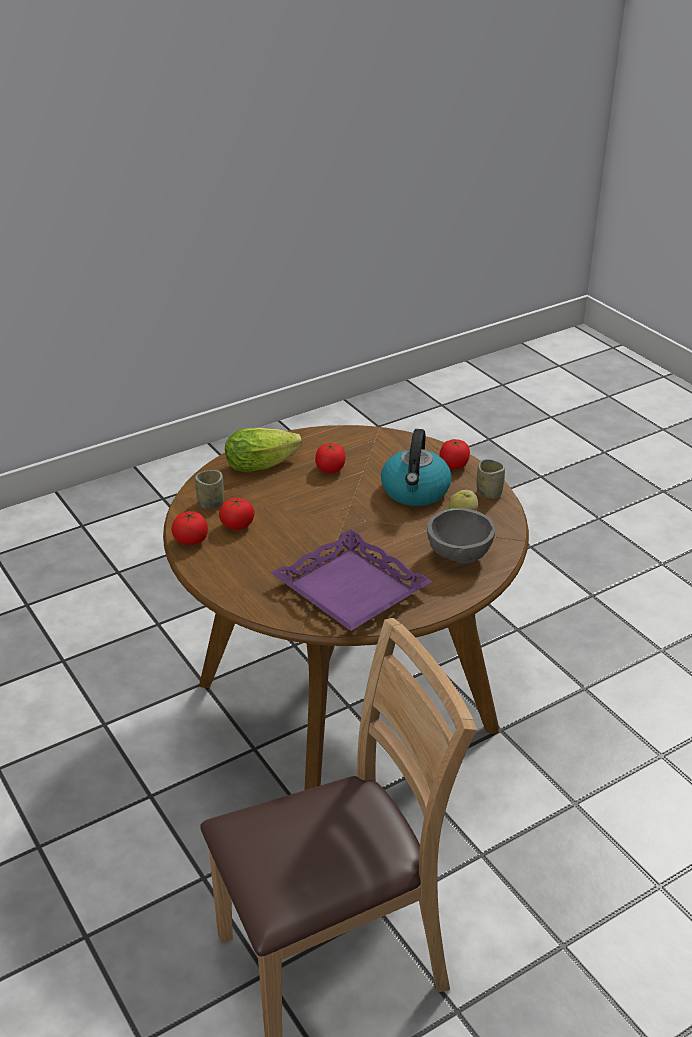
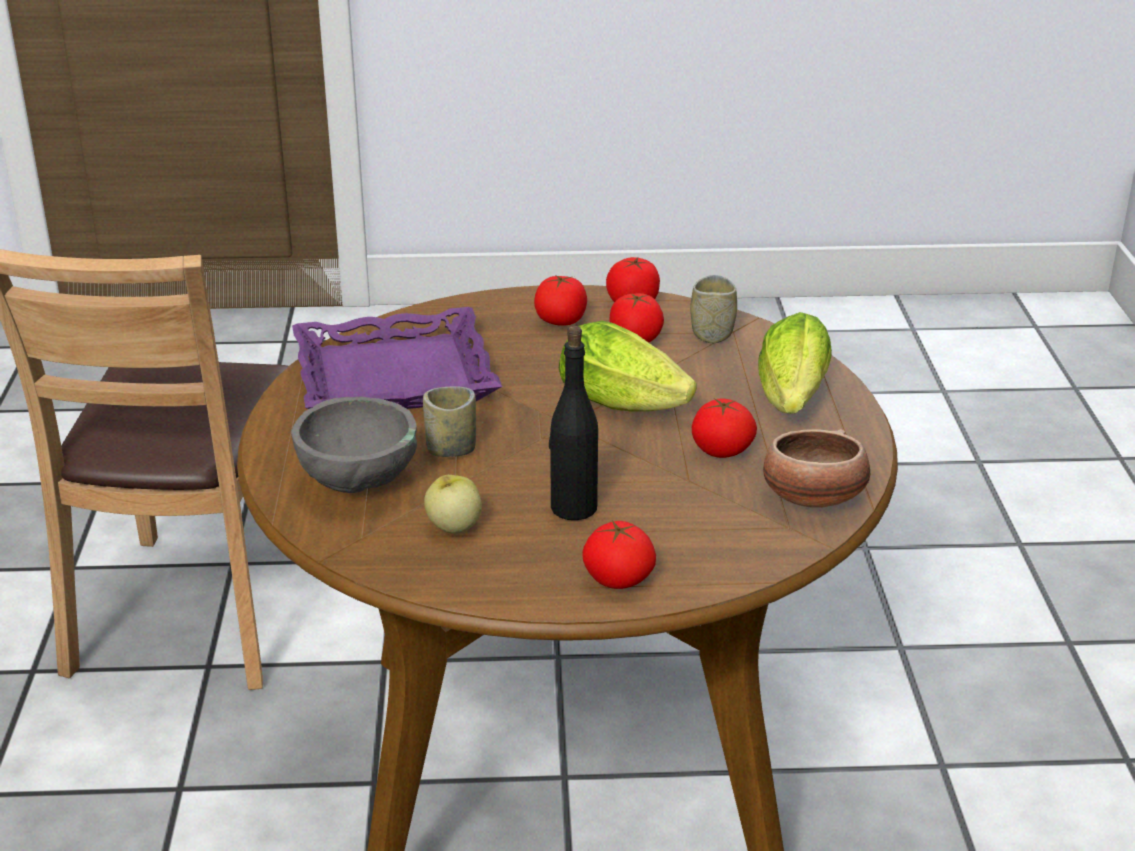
camera: 120 degrees right, 5 degrees down
kettle [381,429,451,506] -> black bottle [549,326,598,520]
cup [477,459,505,499] -> cup moved to [423,386,476,457]
none -> tomato [534,274,587,326]
none -> lettuce [559,321,697,412]
none -> bowl [763,429,870,508]

